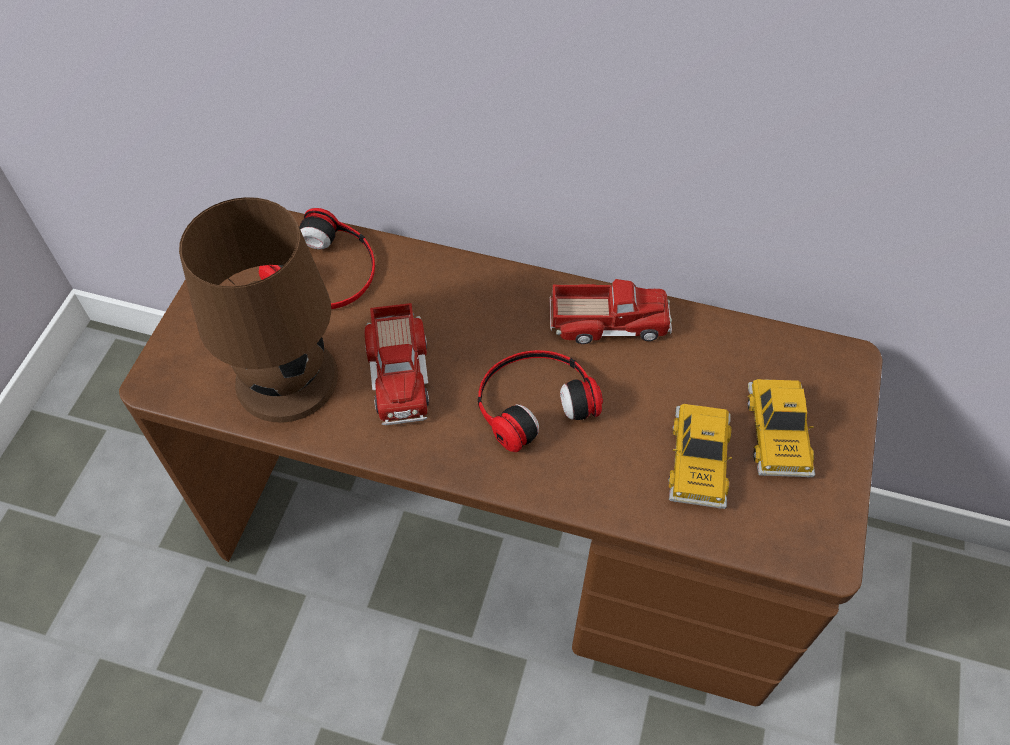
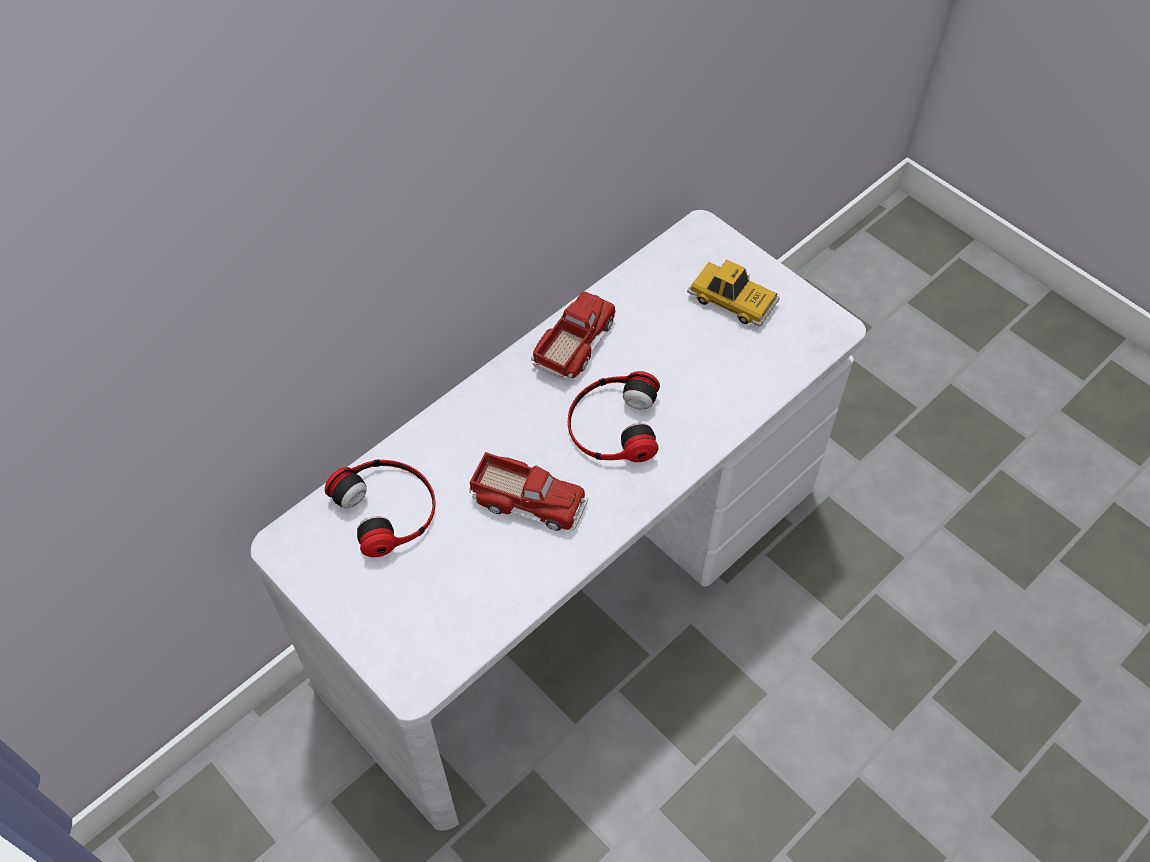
camera: 60 degrees left, 0 degrees up
brown desk [119,210,883,706] -> white desk [251,210,866,830]
brown table lamp [179,197,338,423] -> none
toy car [668,404,732,509] -> none

